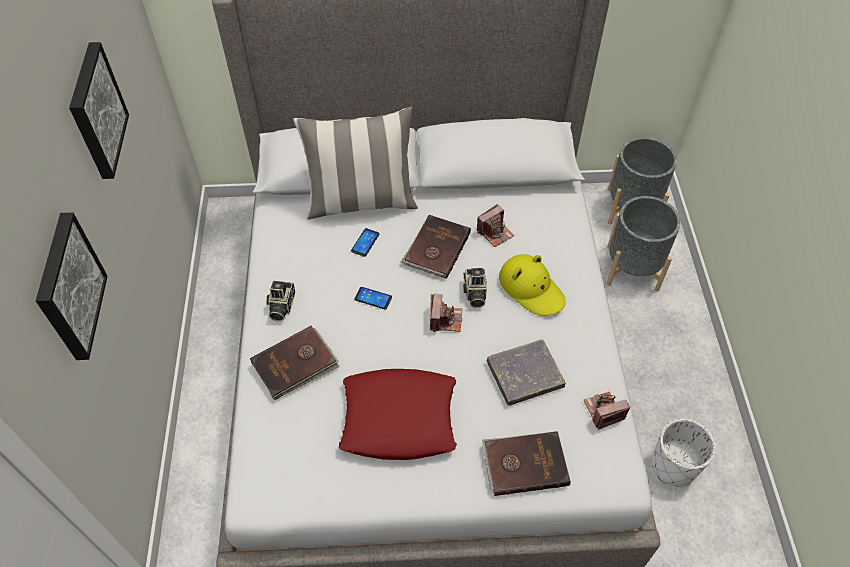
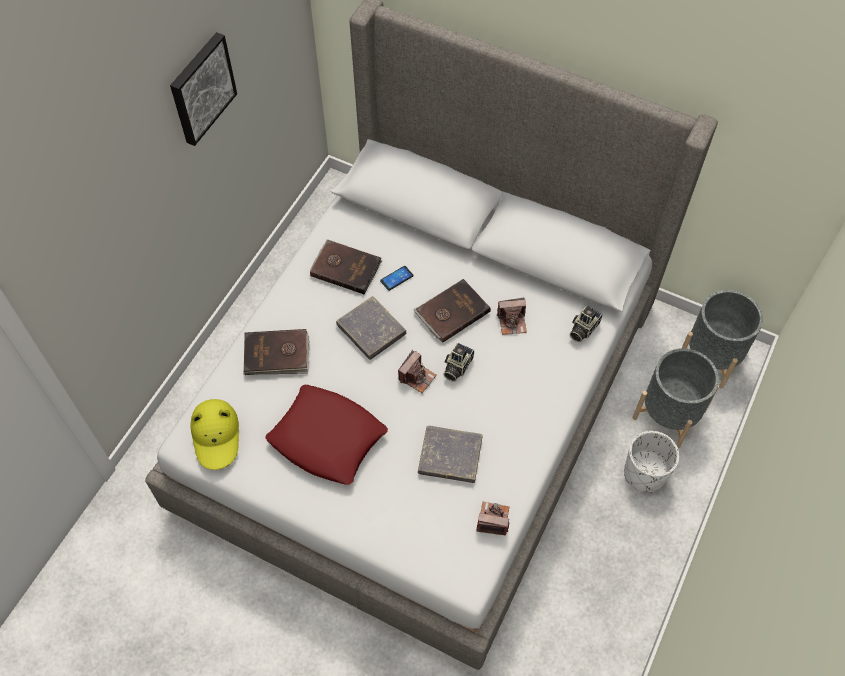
camera: 30 degrees right, 5 degrees up
picture [36,212,108,360] -> none
camera [266,281,295,321] -> camera moved to [570,306,603,342]
pillow [293,107,418,220] -> none
phone [354,287,392,310] -> grey book [336,296,406,360]
brown book [482,431,571,496] -> brown book moved to [310,239,382,295]
yellow hat [499,254,566,316] -> yellow hat moved to [191,399,239,470]
white planter [652,419,716,487] -> white planter moved to [624,431,679,493]

